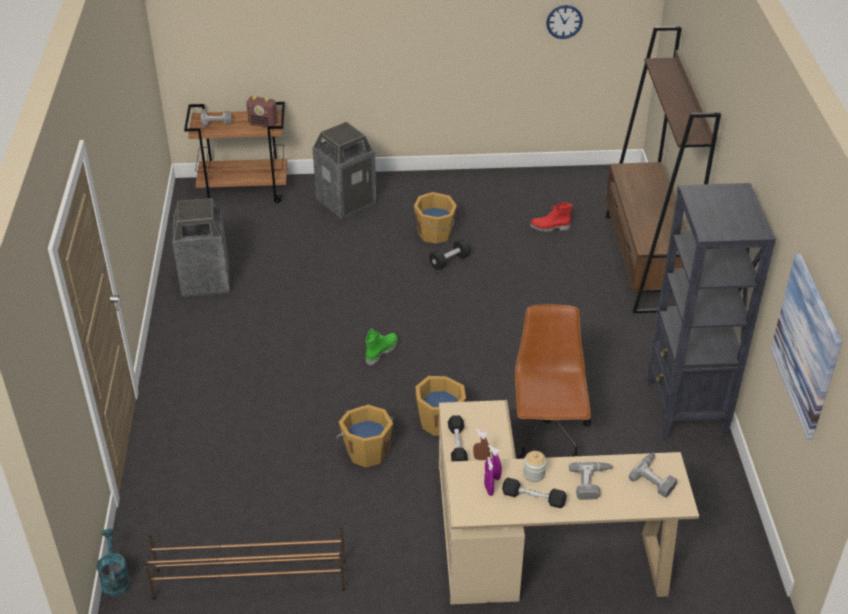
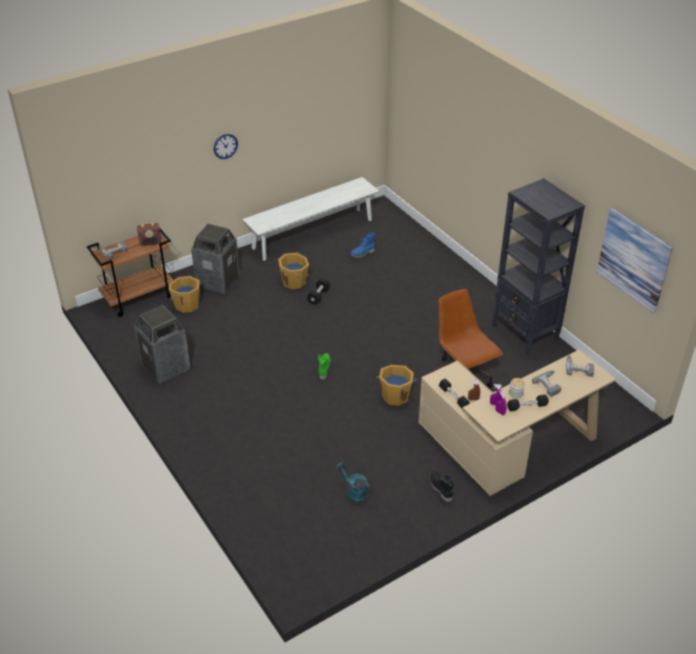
camera: 30 degrees left, 0 degrees up
turquoise watering can [97,529,130,597] -> turquoise watering can moved to [336,462,370,503]
brown shoe rack [144,525,346,600] -> none
orange bucket [336,405,393,467] -> orange bucket moved to [169,276,200,313]
red boot [530,202,573,232] -> blue boot [350,233,375,258]
wall clock [546,5,583,39] -> wall clock moved to [214,134,238,159]
brown bookcase [606,26,721,313] -> none
none -> white bench [242,177,379,261]
none -> black boot [430,471,453,502]

